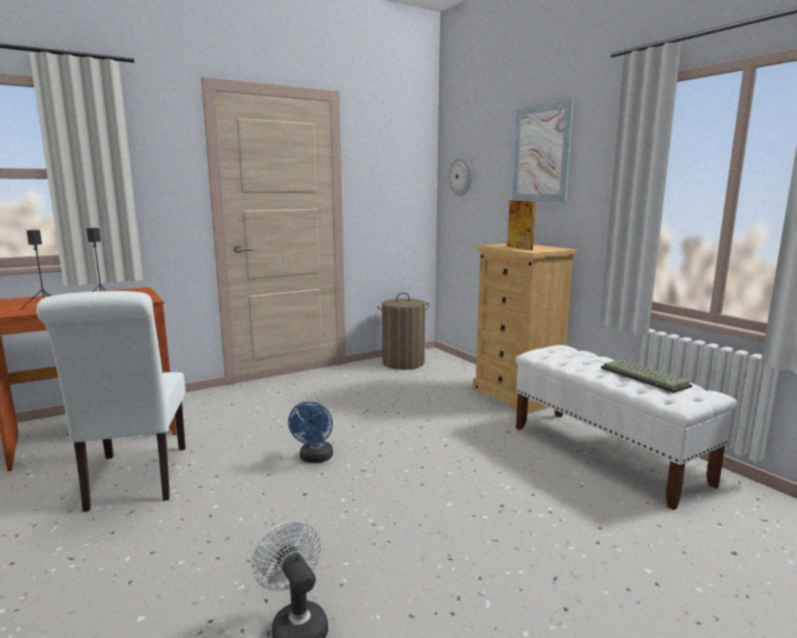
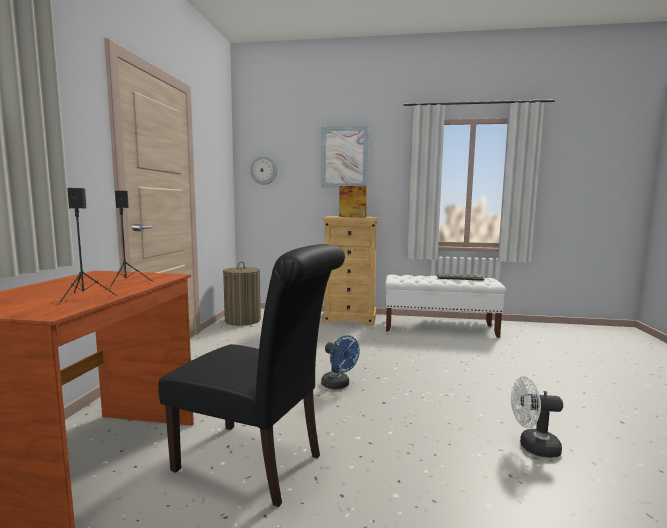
camera: 50 degrees left, 5 degrees down
white chair [36,291,186,512] -> black chair [158,244,345,507]

